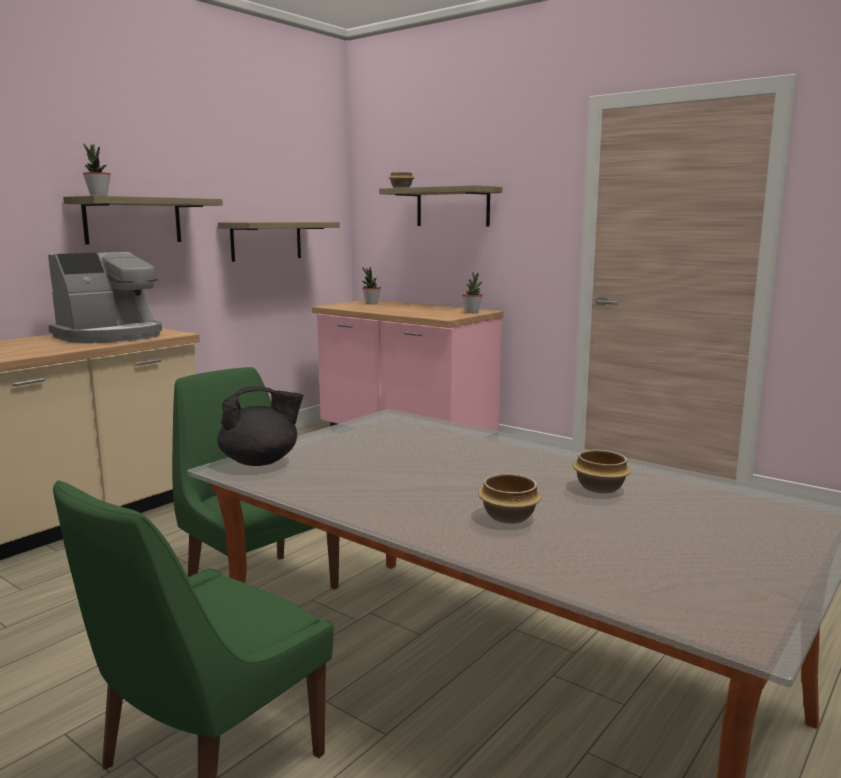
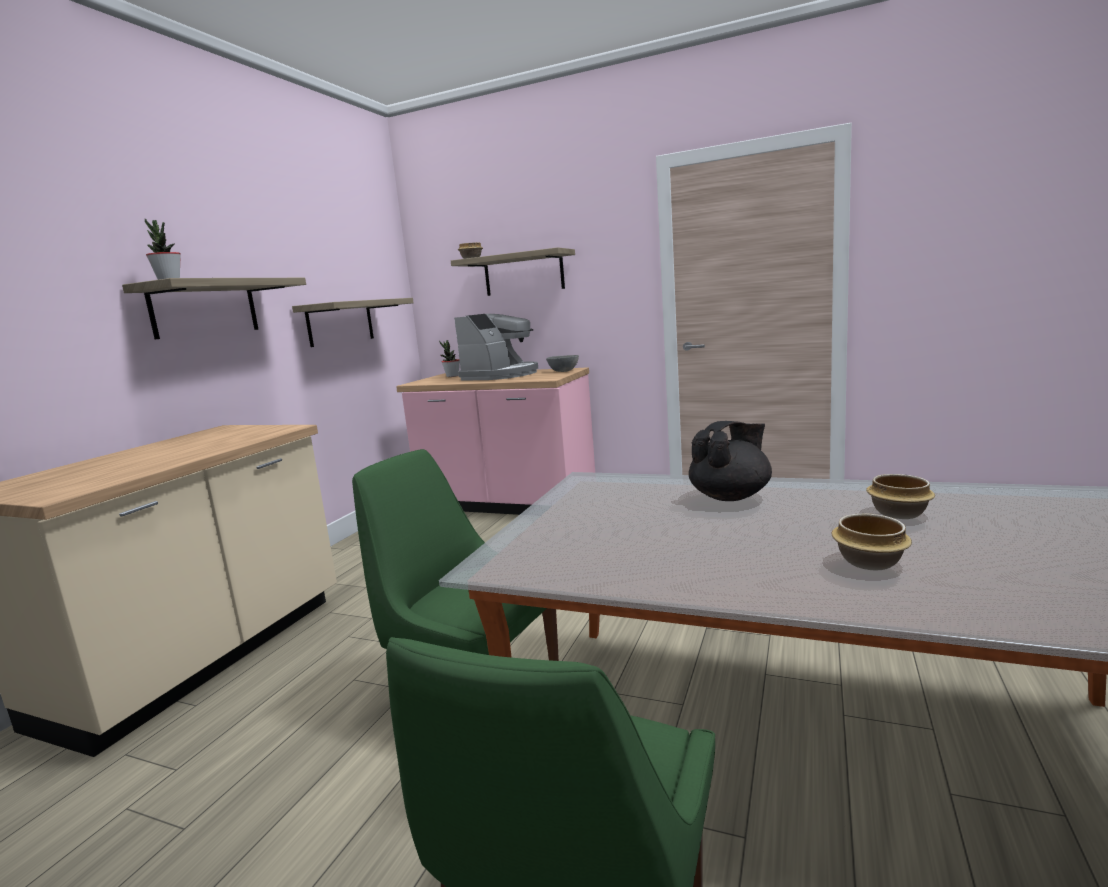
camera: 15 degrees left, 0 degrees up
coffee machine [48,252,162,343] -> coffee machine moved to [454,314,538,381]
black teapot [217,386,304,466] -> black teapot moved to [689,421,772,501]
potted plant [462,272,483,313] -> grey bowl [546,355,579,372]

